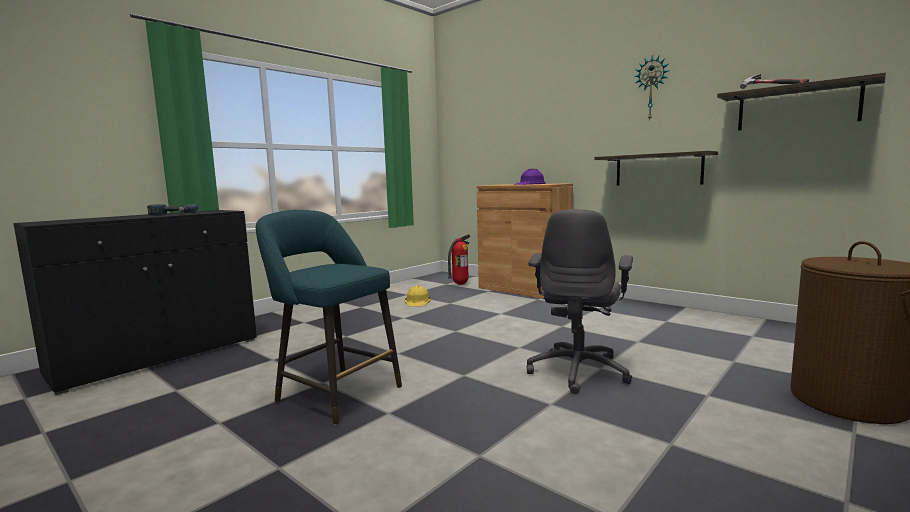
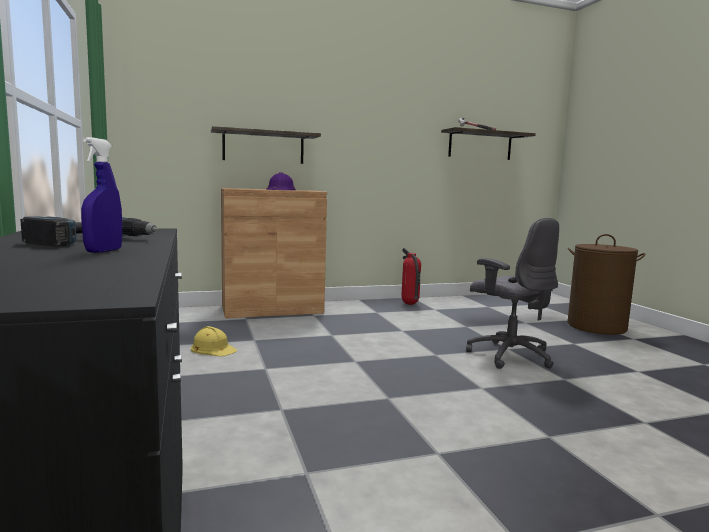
camera: 60 degrees left, 0 degrees up
turquoise stool [256,210,402,425] -> none
fire extinguisher [448,234,470,285] -> fire extinguisher moved to [401,248,421,305]
shelf [594,151,718,185] -> shelf moved to [211,126,321,164]
wall clock [634,55,669,121] -> none
none -> blue spray bottle [81,137,122,253]

